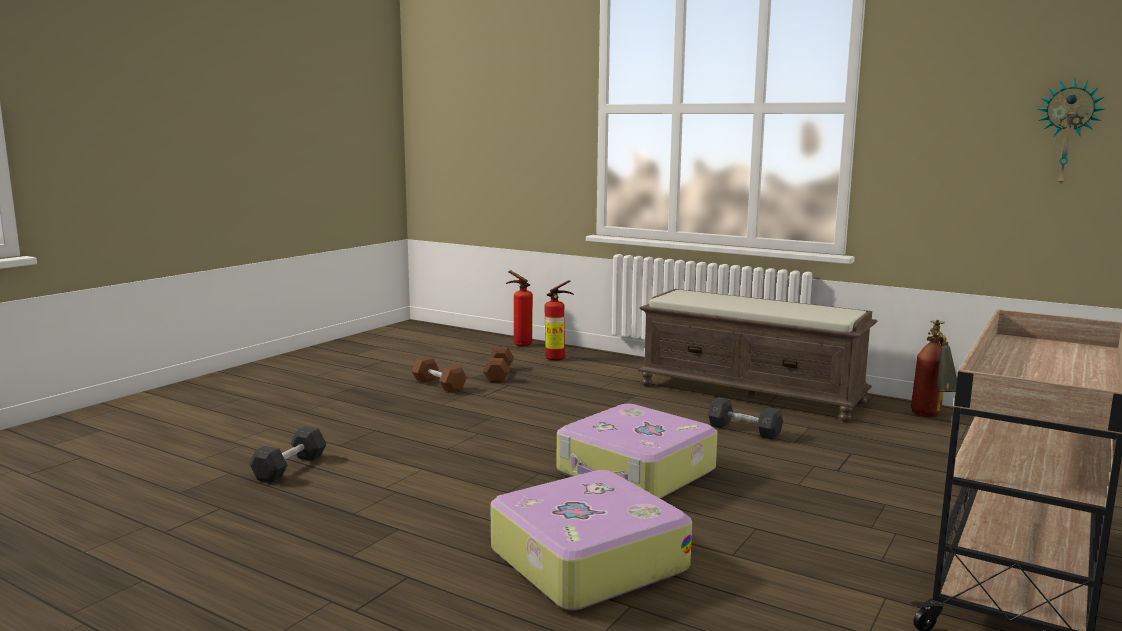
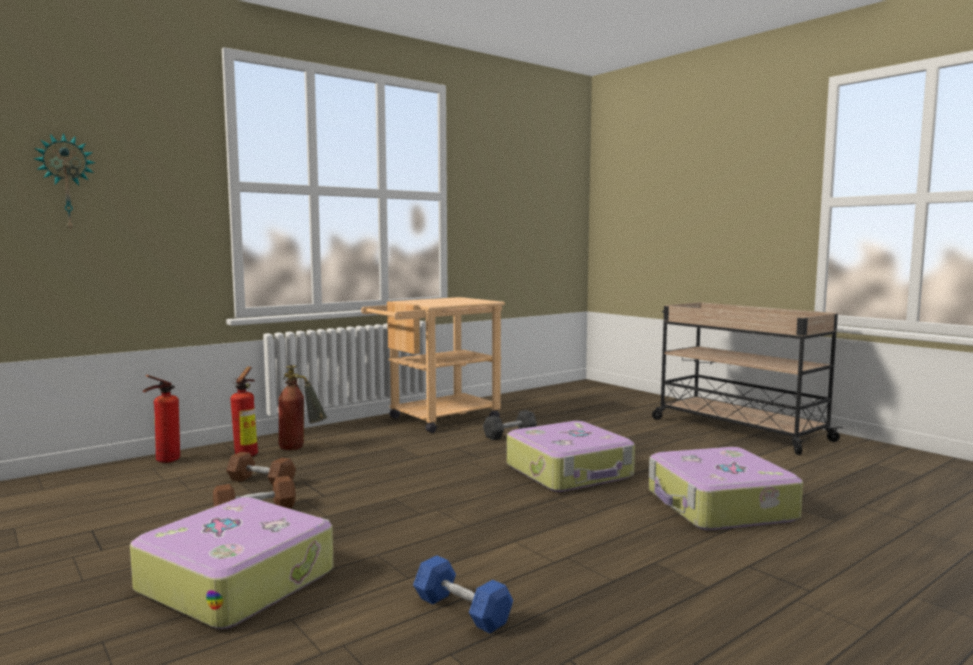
camera: 70 degrees left, 5 degrees down
grey dumbbell [249,426,327,483] -> blue dumbbell [413,555,513,633]
brown bench [638,289,877,422] -> beige cart [361,297,505,433]
fire extinguisher [911,320,957,418] -> fire extinguisher moved to [279,365,327,450]
wall clock [1037,79,1104,187] -> wall clock moved to [34,133,95,232]
none -> suitcase [130,497,334,629]

